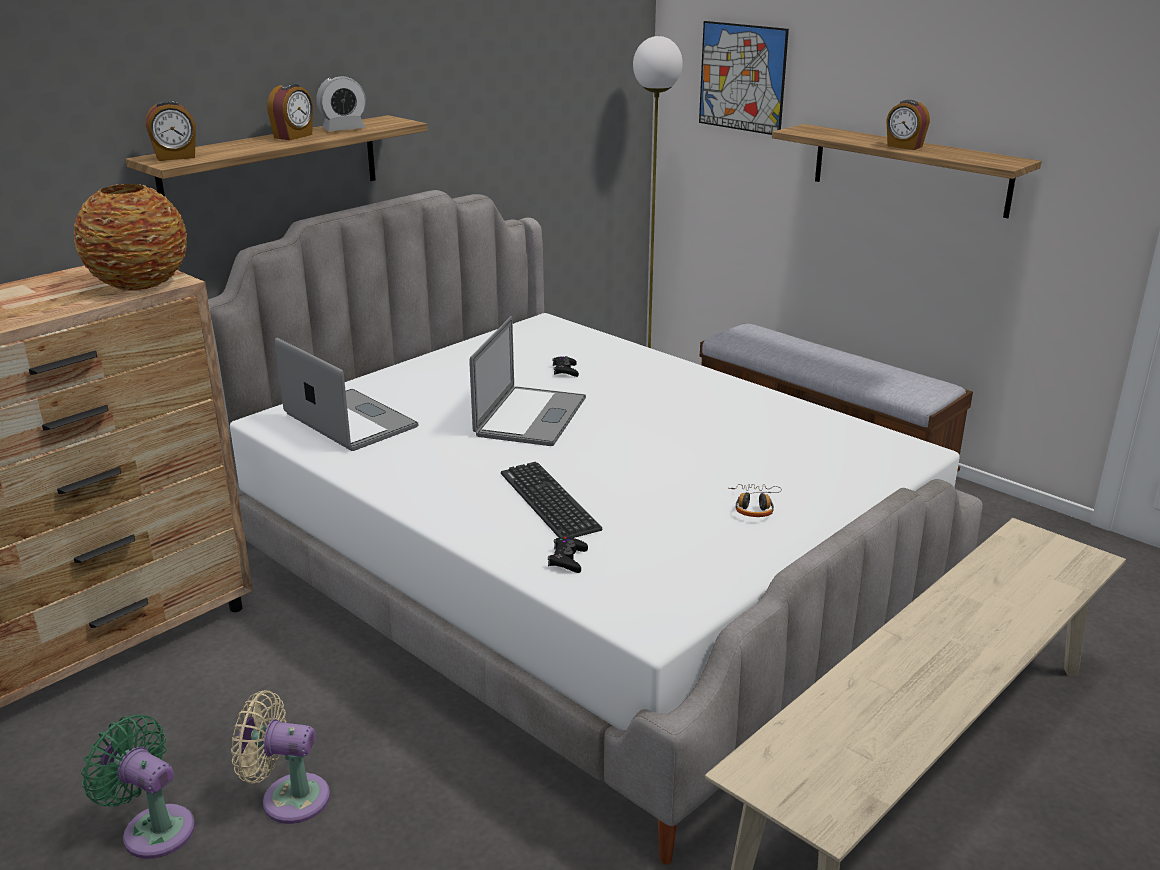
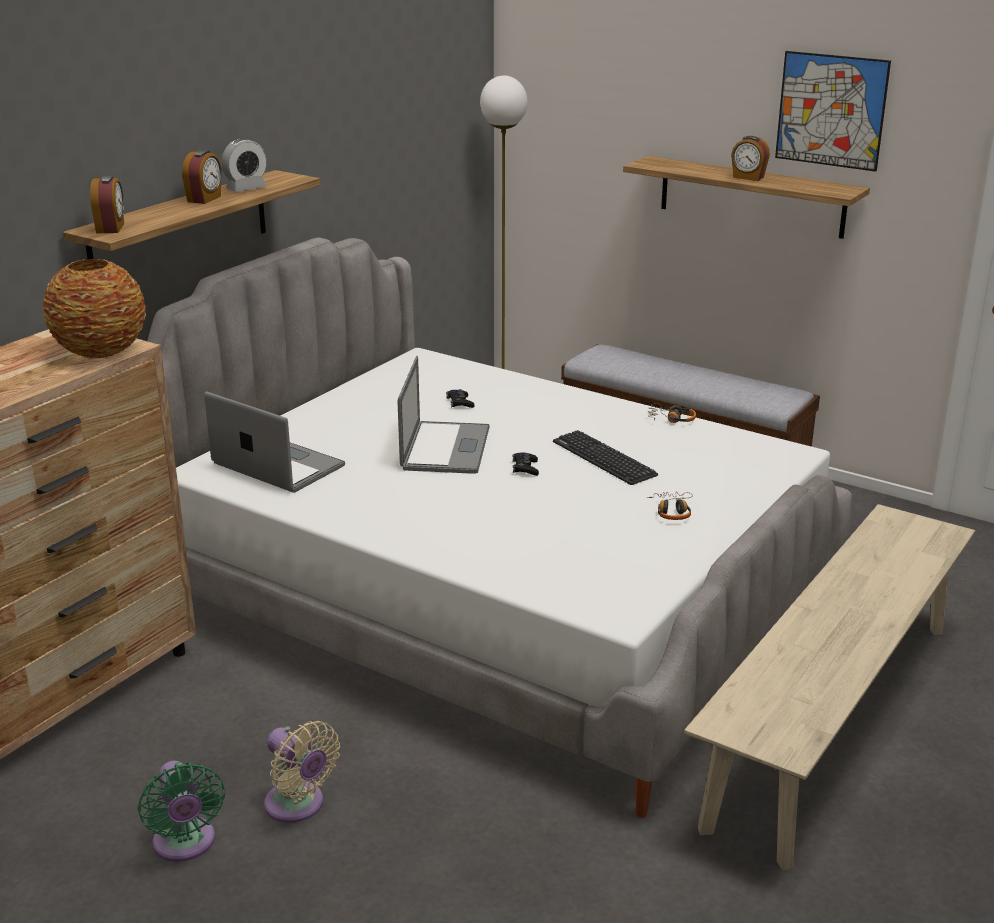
camera: 10 degrees left, 0 degrees up
green fan [81,714,195,859] -> green fan turned 135 degrees counterclockwise [138,761,225,862]
alarm clock [146,100,196,161] -> alarm clock turned 60 degrees counterclockwise [90,175,124,233]
beige fan [231,690,330,824] -> beige fan turned 135 degrees counterclockwise [264,721,340,823]
keyboard [501,462,602,538] -> keyboard moved to [553,430,658,485]
black game controller [548,537,588,573] -> black game controller moved to [512,452,539,476]
picture [699,21,789,135] -> picture moved to [775,51,891,172]
none -> headphones [648,403,696,423]

